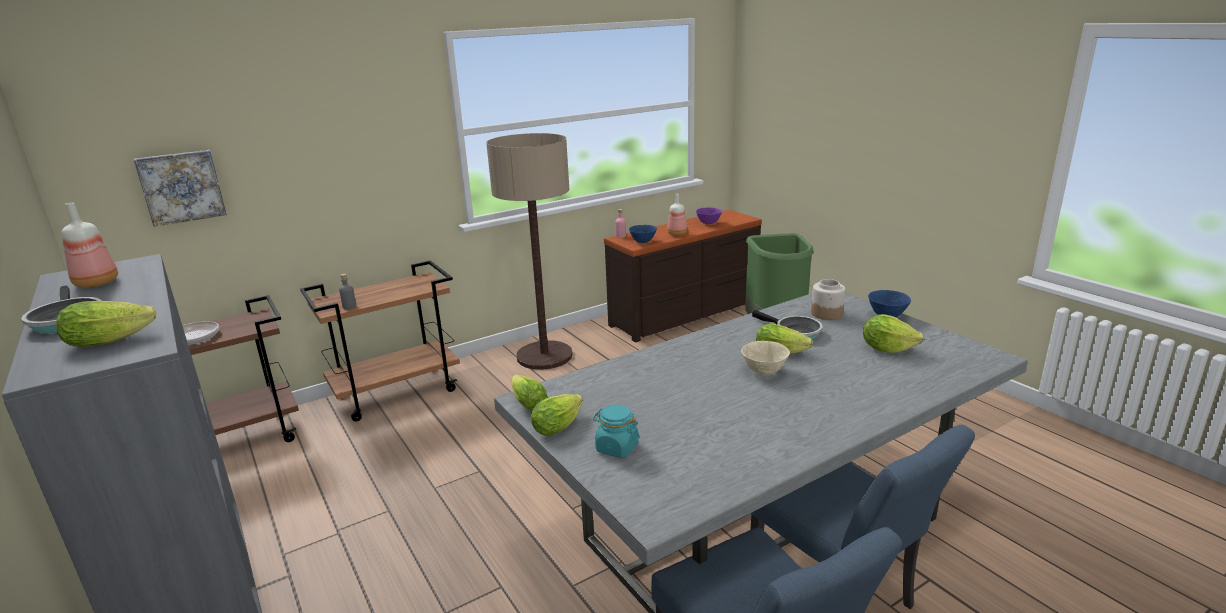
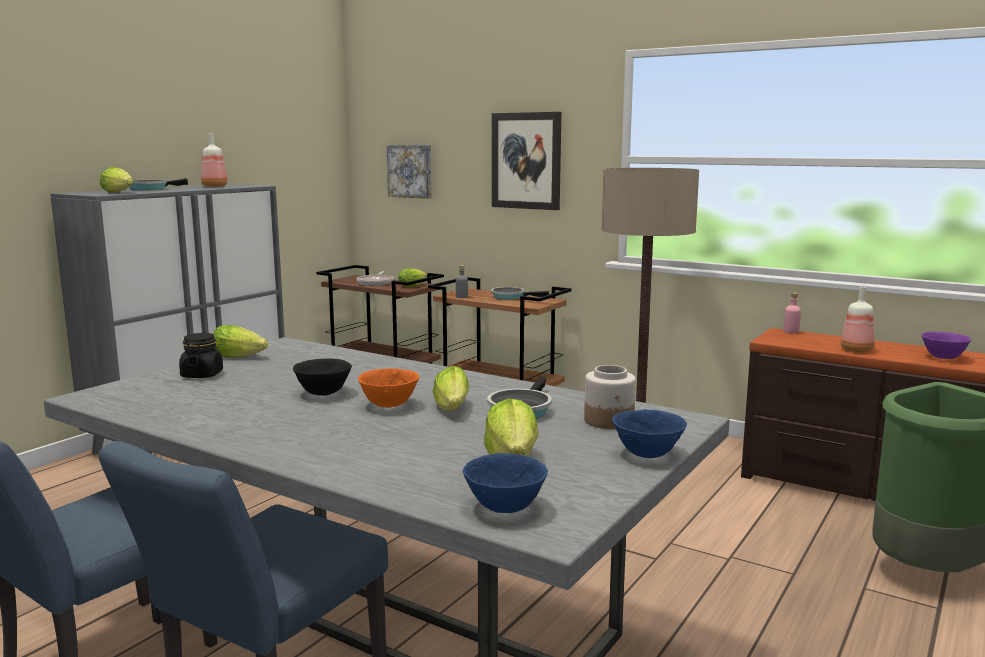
camera: 65 degrees right, 10 degrees down
lettuce [512,375,548,410] -> lettuce moved to [398,268,427,288]
turquoise jar [593,405,640,458] -> black jar [179,333,223,378]
blue bowl [629,225,657,243] -> blue bowl moved to [463,453,548,513]
beige bowl [741,341,790,375] -> orange bowl [358,368,419,408]
none -> black bowl [293,359,352,396]
none -> frying pan [491,287,549,300]
none -> picture [492,112,561,210]

